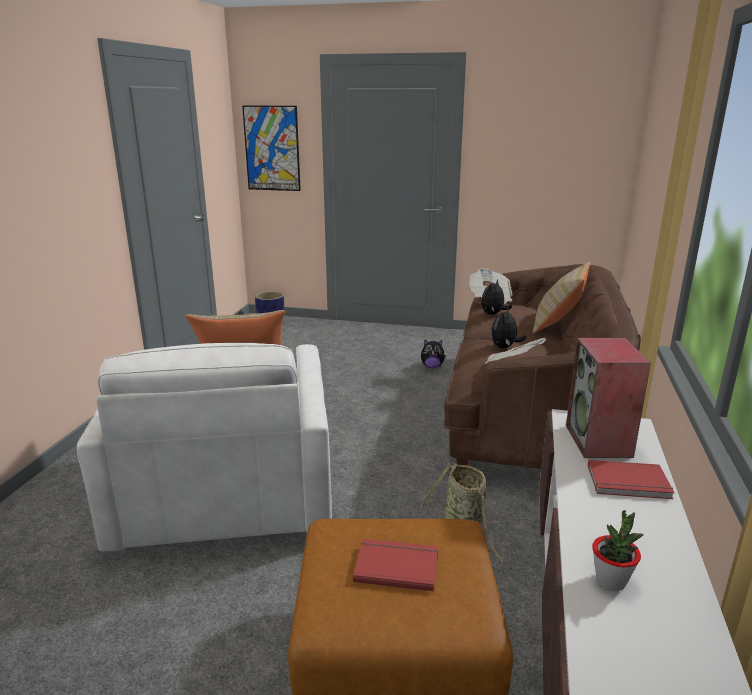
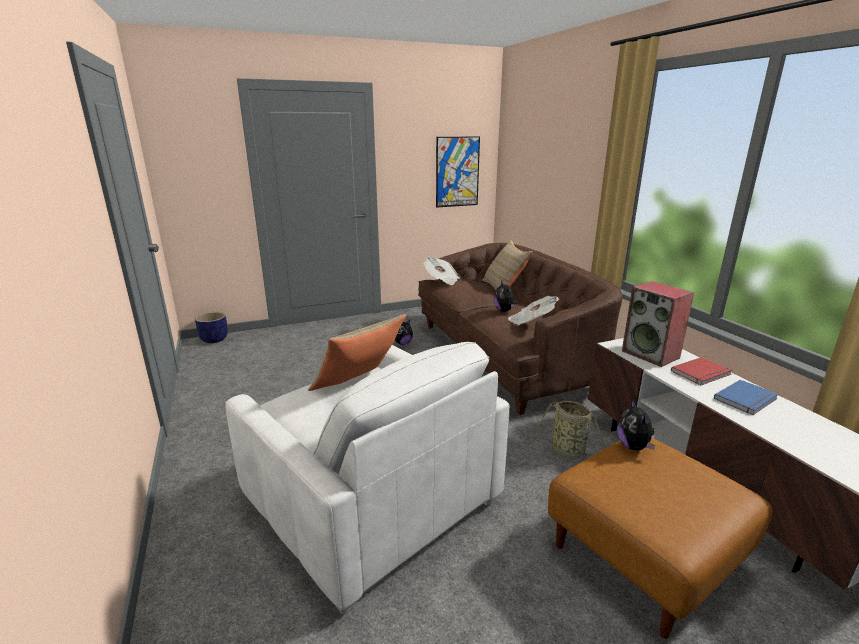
camera: 35 degrees left, 0 degrees up
picture [242,106,301,191] -> picture moved to [436,136,480,207]
red book [353,539,438,591] -> none
plush toy [481,279,512,315] -> plush toy moved to [617,400,655,451]
potted plant [592,510,643,591] -> none
none -> blue book [714,380,779,415]

